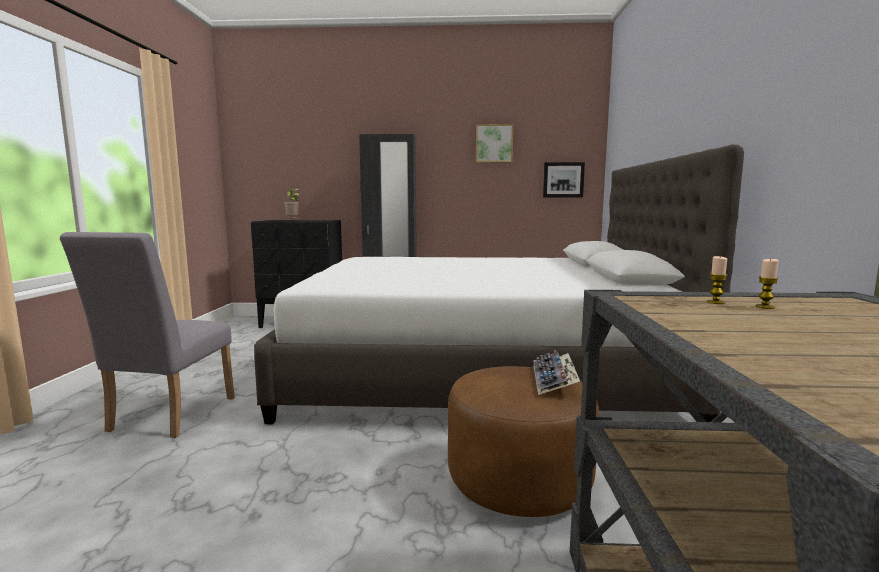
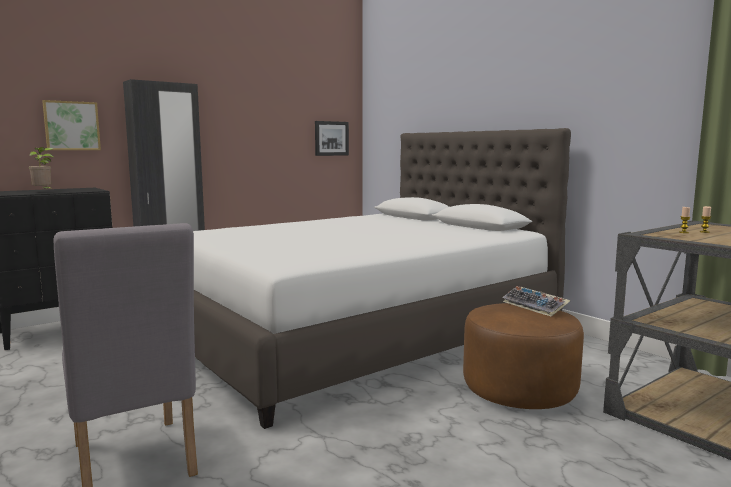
camera: 40 degrees left, 0 degrees up
picture [476,124,513,163] -> picture moved to [42,100,101,150]

